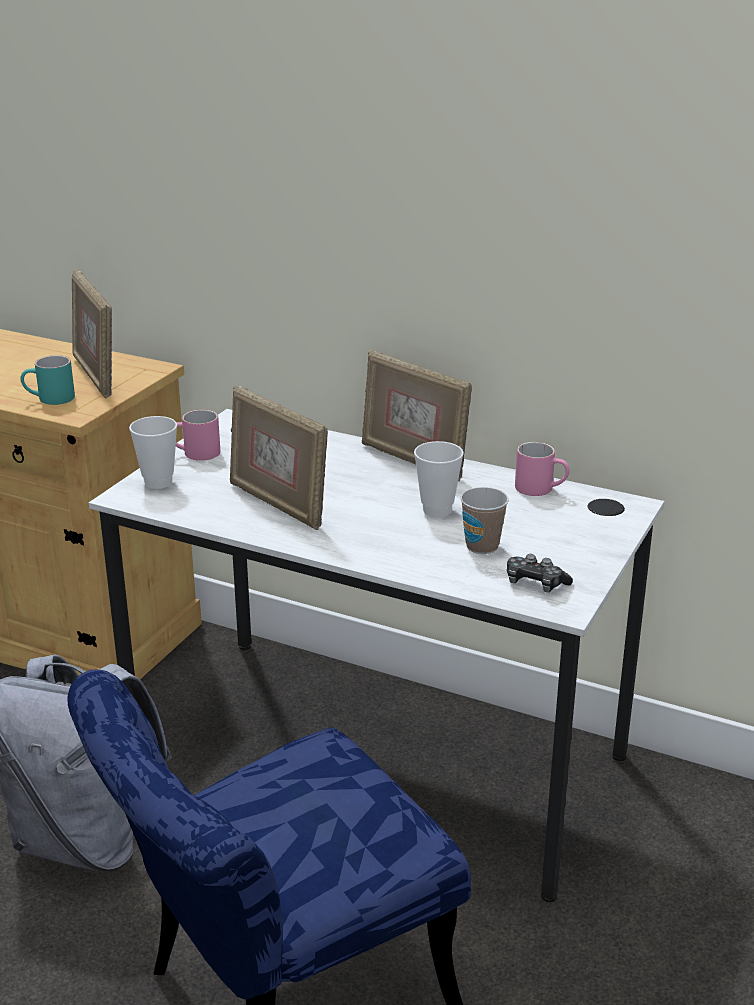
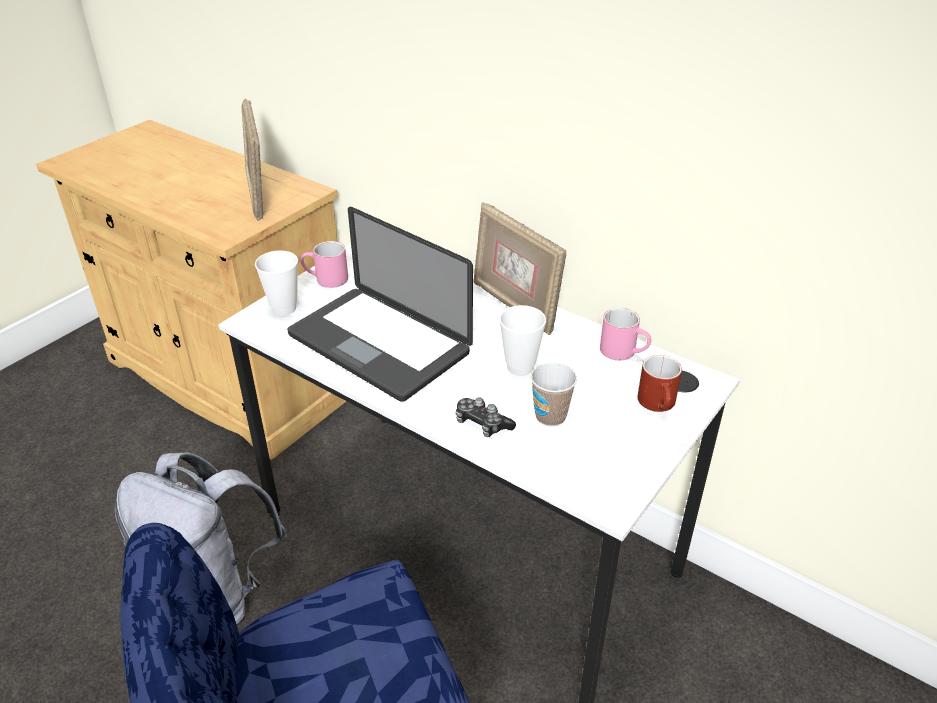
camera: 10 degrees right, 10 degrees up
turquoise mug [20,355,75,405] -> none
picture frame [230,385,328,530] -> laptop [287,207,473,402]
game controller [507,554,573,592] -> game controller moved to [456,397,516,437]
none -> red mug [637,355,682,412]

